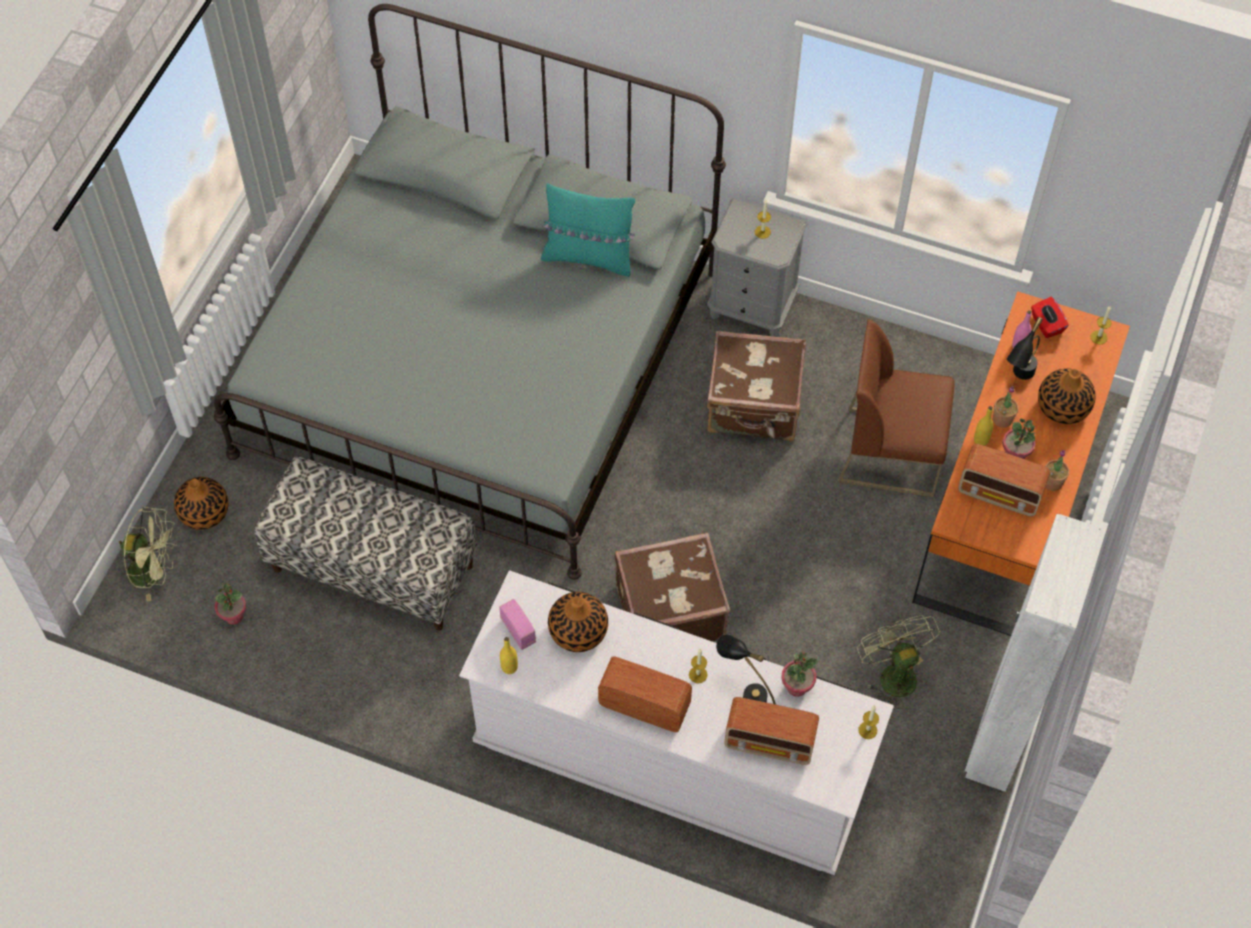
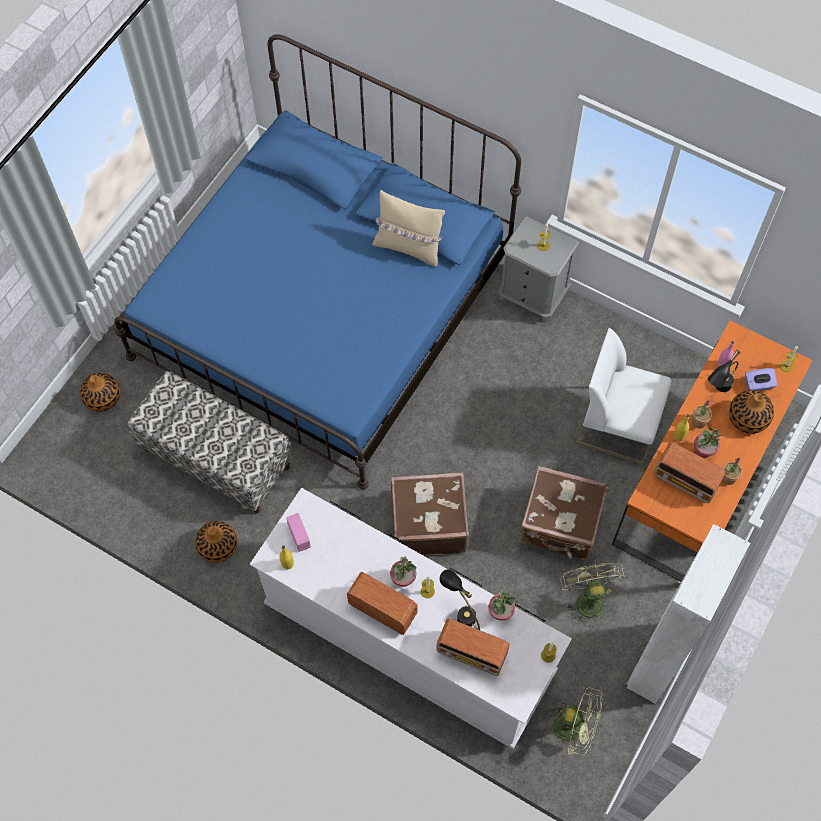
camera: 10 degrees right, 5 degrees up
green fan [119,507,177,601] -> green fan moved to [547,687,603,755]
grey bed [214,4,726,580] -> blue bed [115,34,521,489]
potted plant [215,583,246,625] -> potted plant moved to [390,556,417,587]
turquoise pillow [541,183,635,277] -> beige pillow [372,190,445,267]
vase [548,592,608,652] -> vase moved to [195,521,237,563]
brown suitcase [707,331,806,441] -> brown suitcase moved to [520,466,609,561]
brown chair [838,319,955,497] -> white chair [573,328,671,465]
red tissue box [1031,297,1069,338] -> none
none -> purple tissue box [745,368,778,391]

